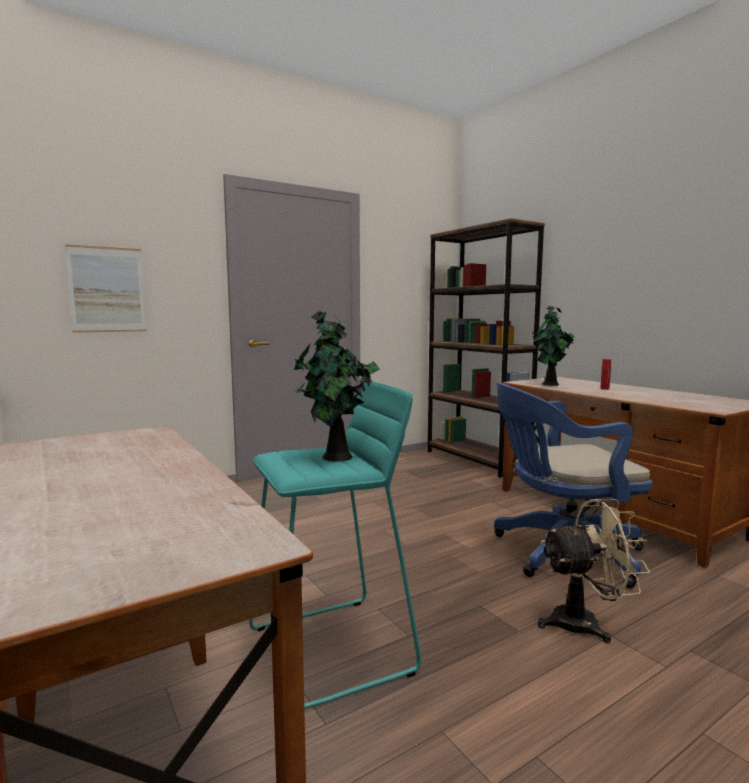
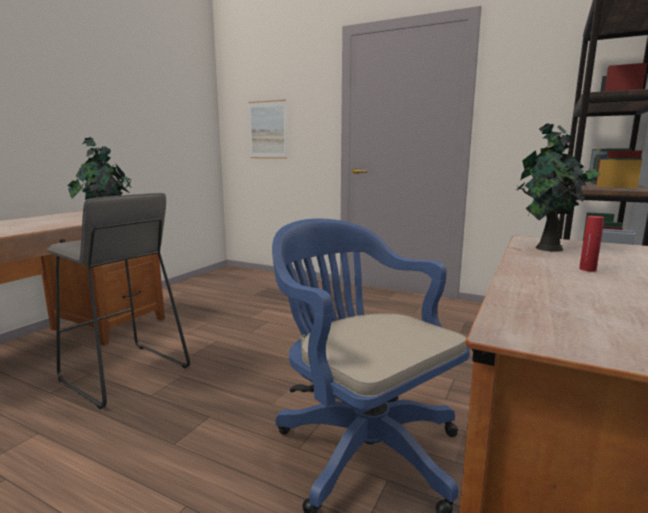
camera: 60 degrees right, 5 degrees up
turquoise stool [249,381,421,709] -> grey stool [47,193,190,409]
beige fan [538,499,650,644] -> none

